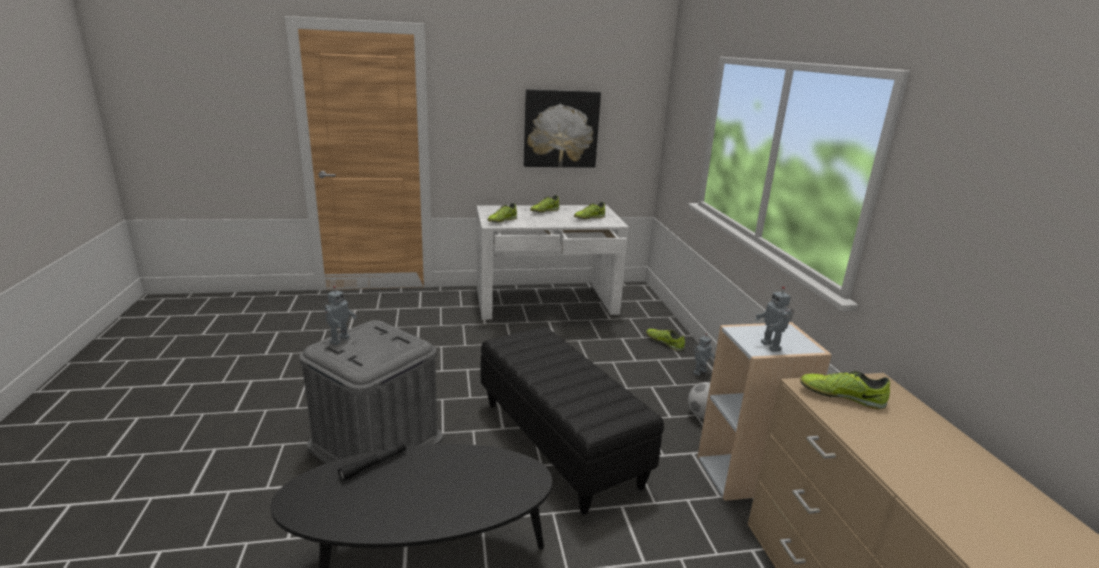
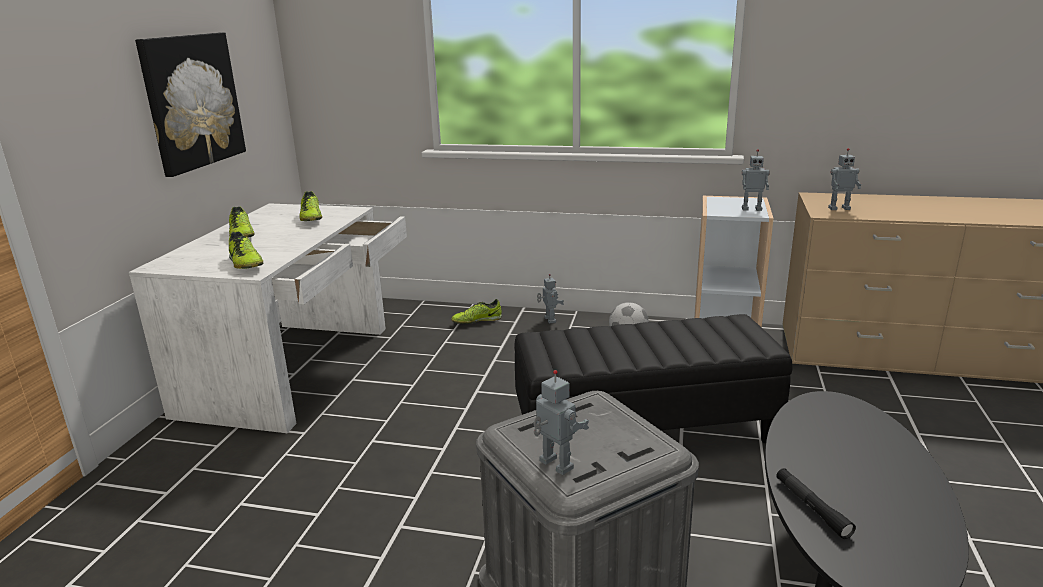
camera: 65 degrees left, 0 degrees up
shoe [800,371,890,409] -> toy robot [828,148,861,210]

